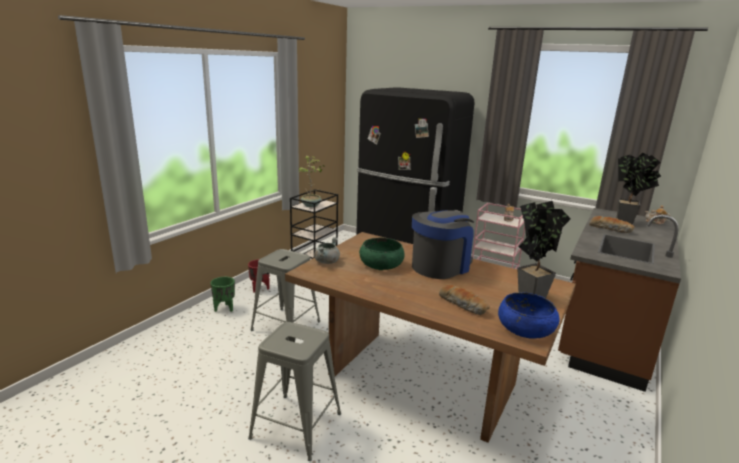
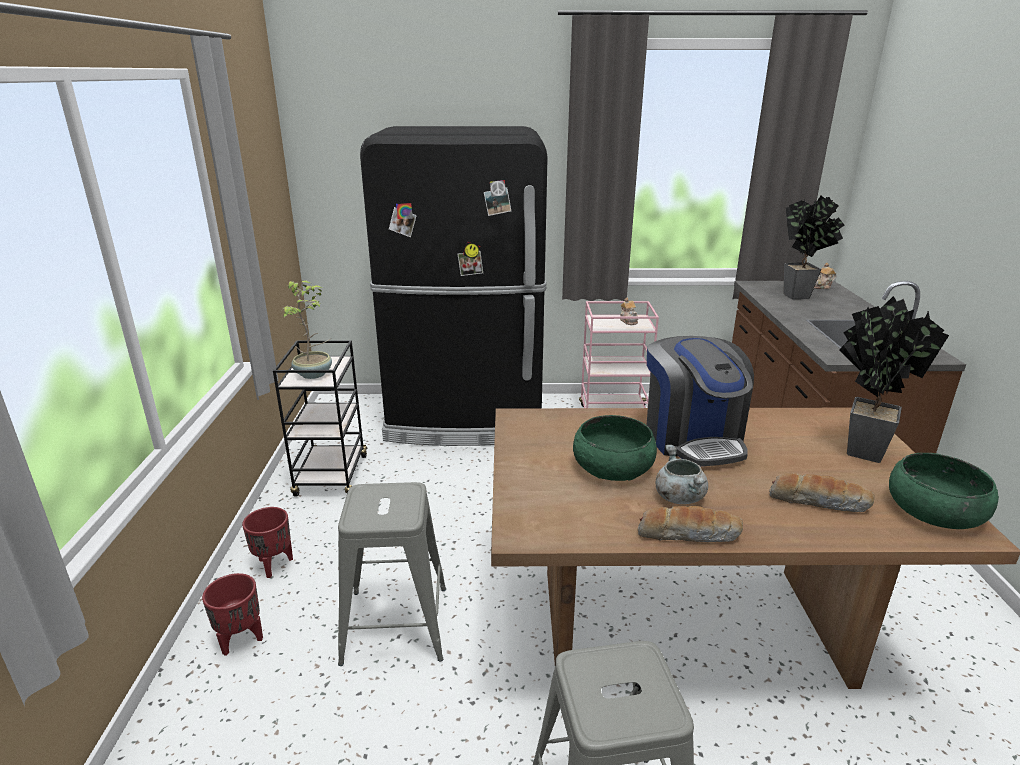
camera: 30 degrees left, 5 degrees up
green planter [211,277,235,312] -> red planter [202,573,263,656]
grey cooking pot [314,237,340,264] -> grey cooking pot moved to [656,445,708,504]
coffee machine [412,210,474,279] -> coffee machine turned 150 degrees clockwise [647,336,754,466]
blue bowl [498,292,560,338] -> green bowl [889,453,999,529]
bread [589,216,635,233] -> bread moved to [638,506,743,542]

